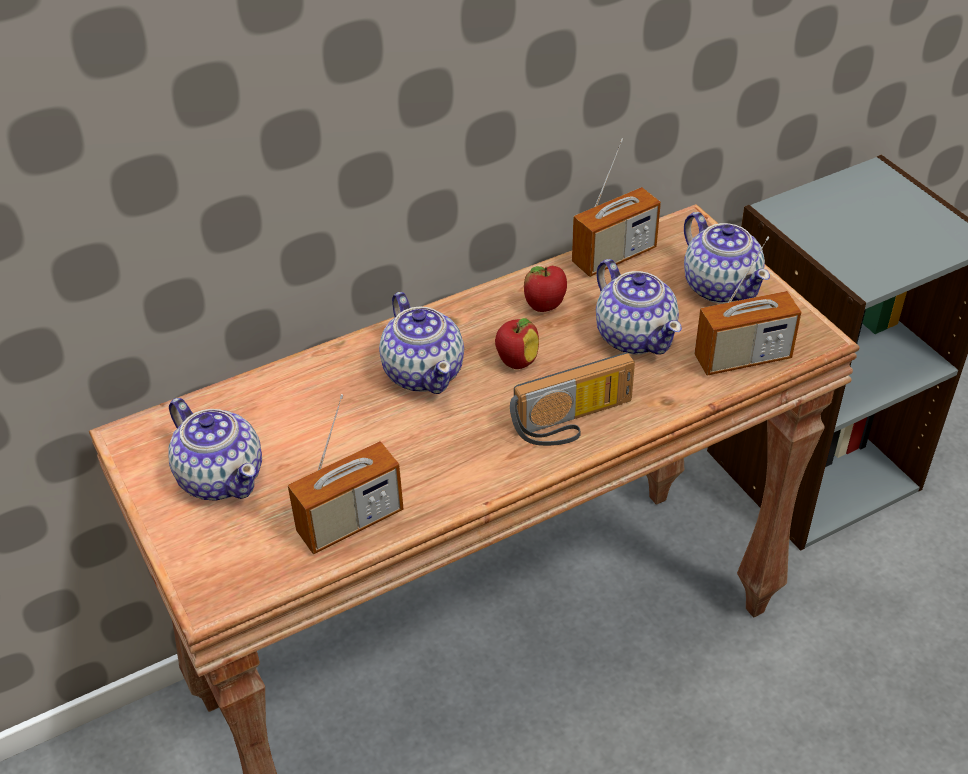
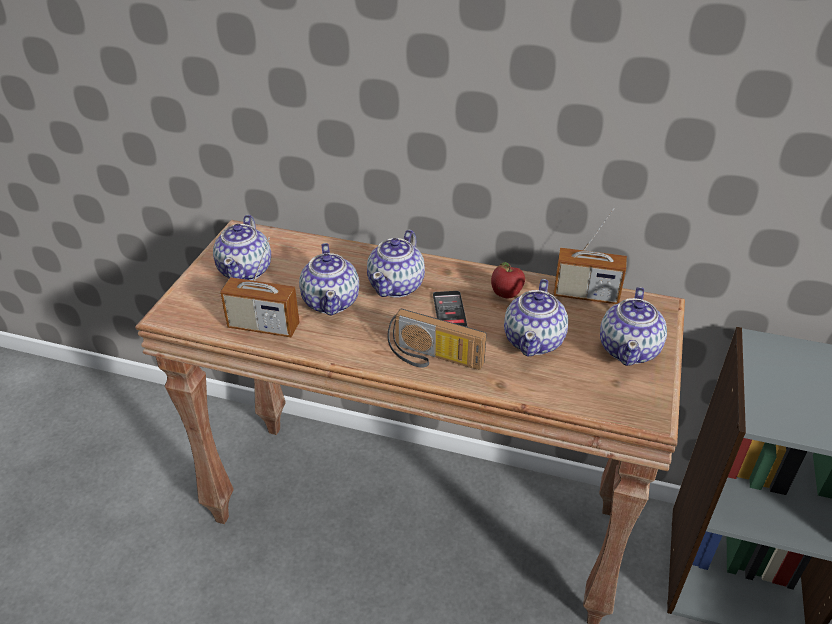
camera: 45 degrees right, 5 degrees down
apple [495,318,539,369] -> phone [433,291,467,327]
radio [694,237,801,376] -> none
none -> teapot [299,243,359,316]

